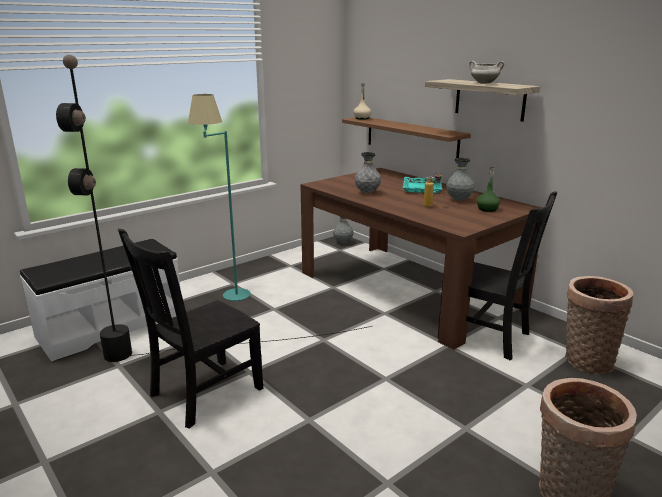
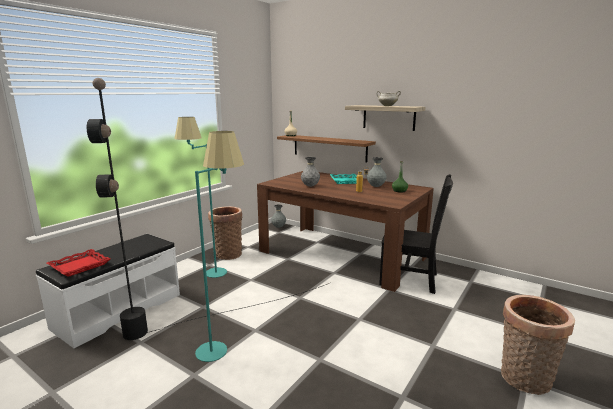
camera: 15 degrees left, 5 degrees down
black chair [118,229,263,429] -> turquoise floor lamp [195,131,244,362]
basket [565,276,634,374] -> basket moved to [208,206,243,260]
none -> red tray [47,249,110,277]

